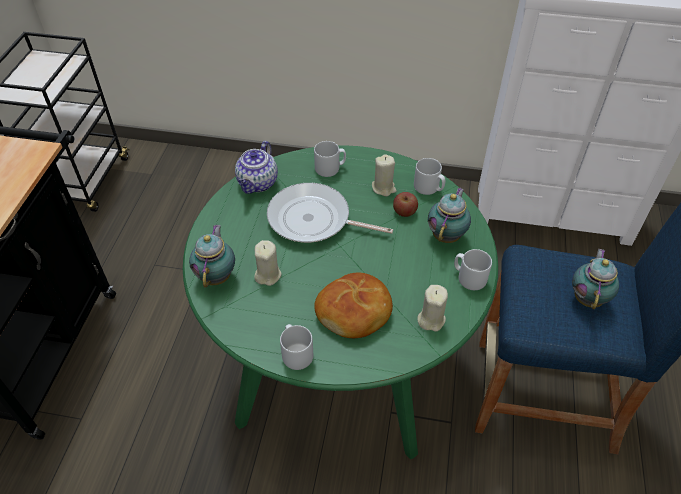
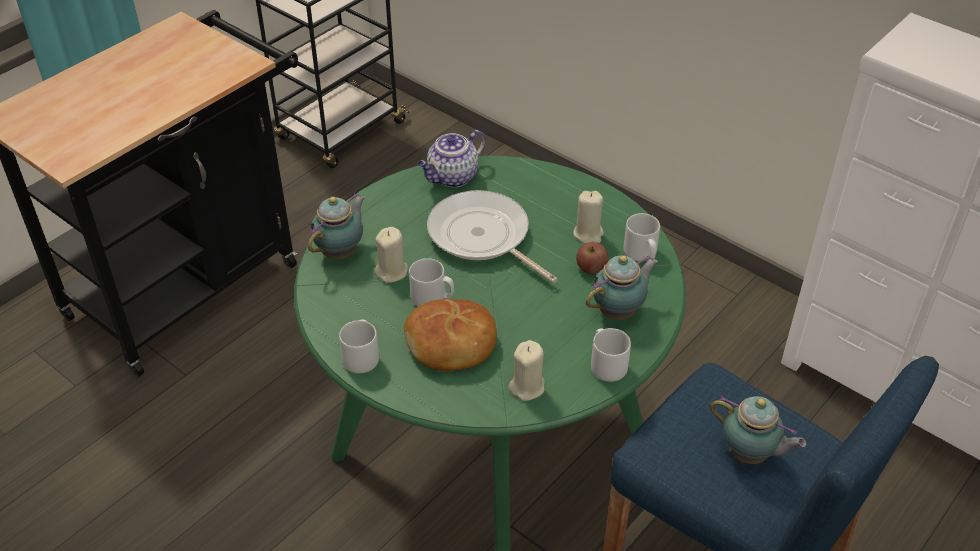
camera: 30 degrees right, 5 degrees down
grey mug [314,141,346,177] -> grey mug moved to [409,258,454,307]
teapot [572,249,619,309] -> teapot turned 75 degrees clockwise [710,396,806,464]

